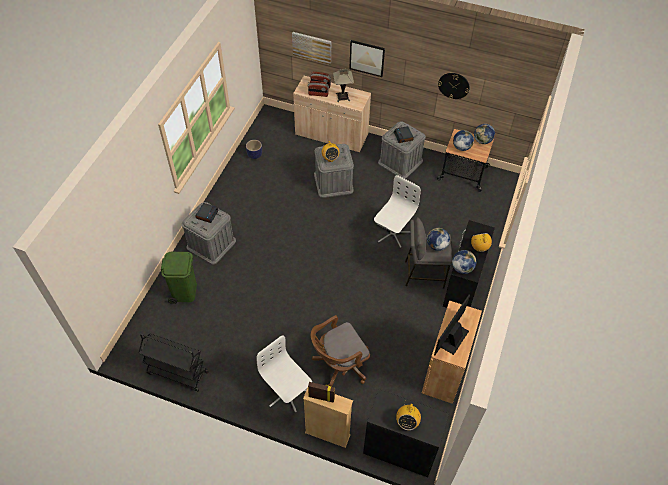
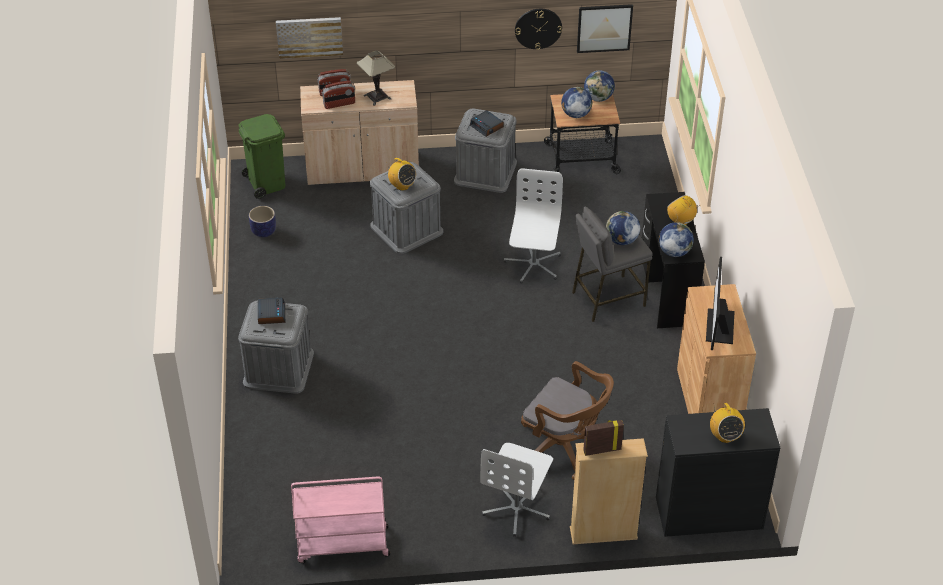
camera: 25 degrees left, 10 degrees down
black cart [139,333,209,392] -> pink cart [291,476,390,563]
green trash can [161,252,197,304] -> green trash can moved to [238,114,285,199]
white office chair [256,336,312,413] -> white office chair turned 90 degrees counterclockwise [480,443,553,537]
brown office chair [311,315,370,387] -> brown office chair turned 90 degrees counterclockwise [521,361,614,480]
picture [349,40,385,77] -> picture moved to [577,4,633,53]

